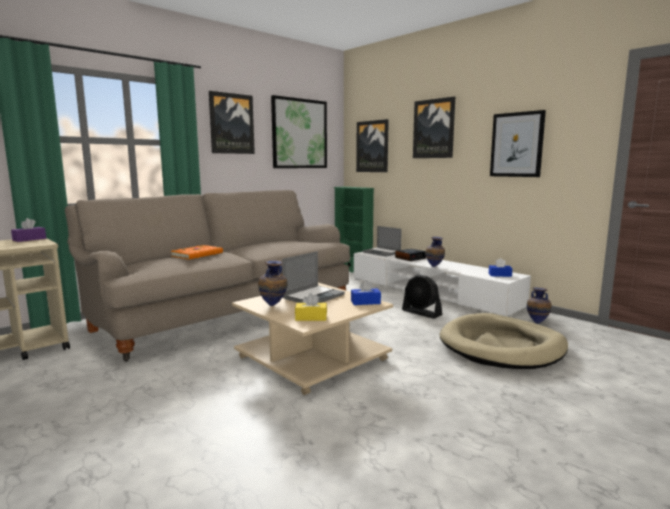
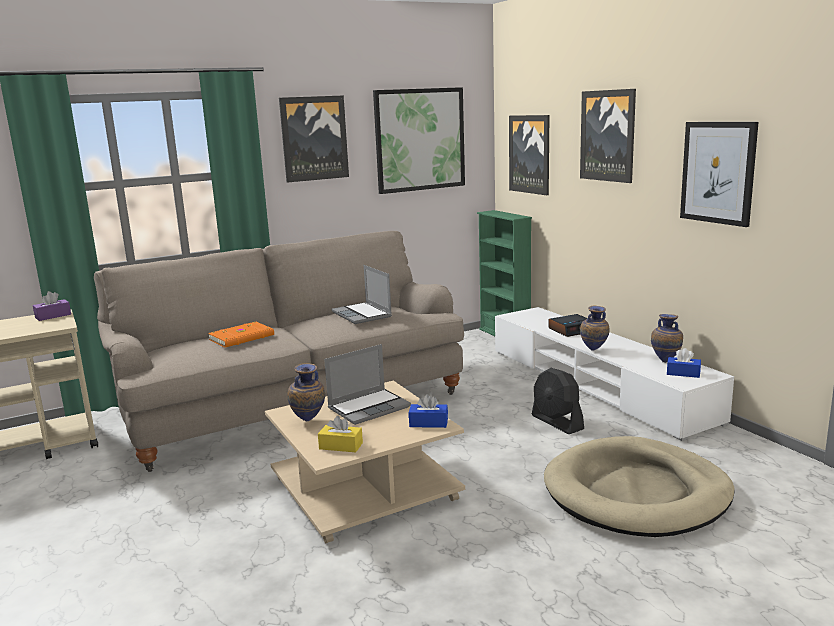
camera: 15 degrees right, 5 degrees up
laptop [363,226,402,256] -> laptop moved to [331,265,392,324]
vase [527,287,552,324] -> vase moved to [651,314,683,363]

